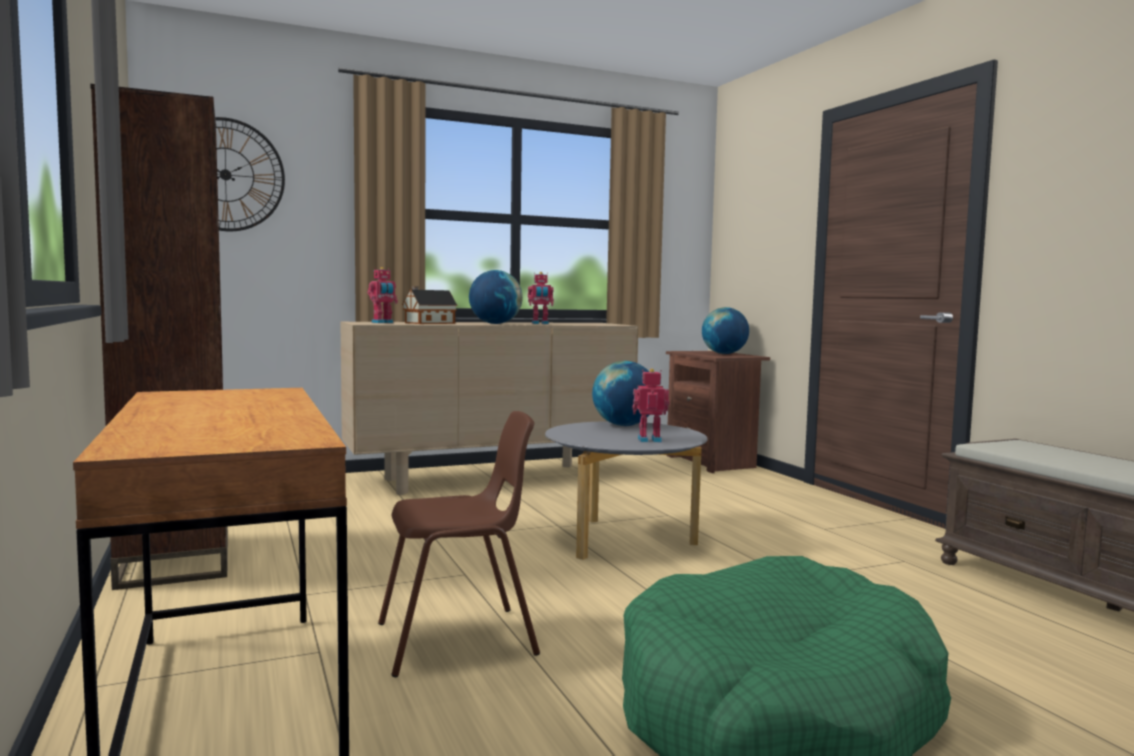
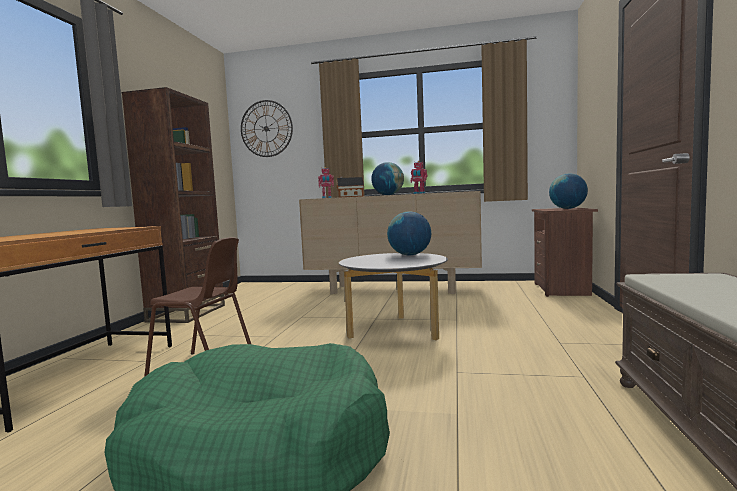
camera: 35 degrees right, 0 degrees up
toy robot [633,369,669,442] -> none

